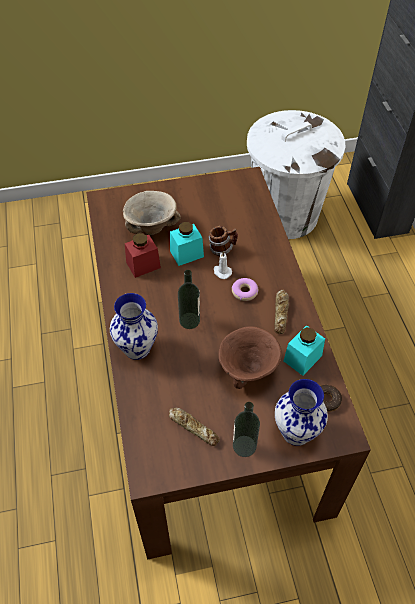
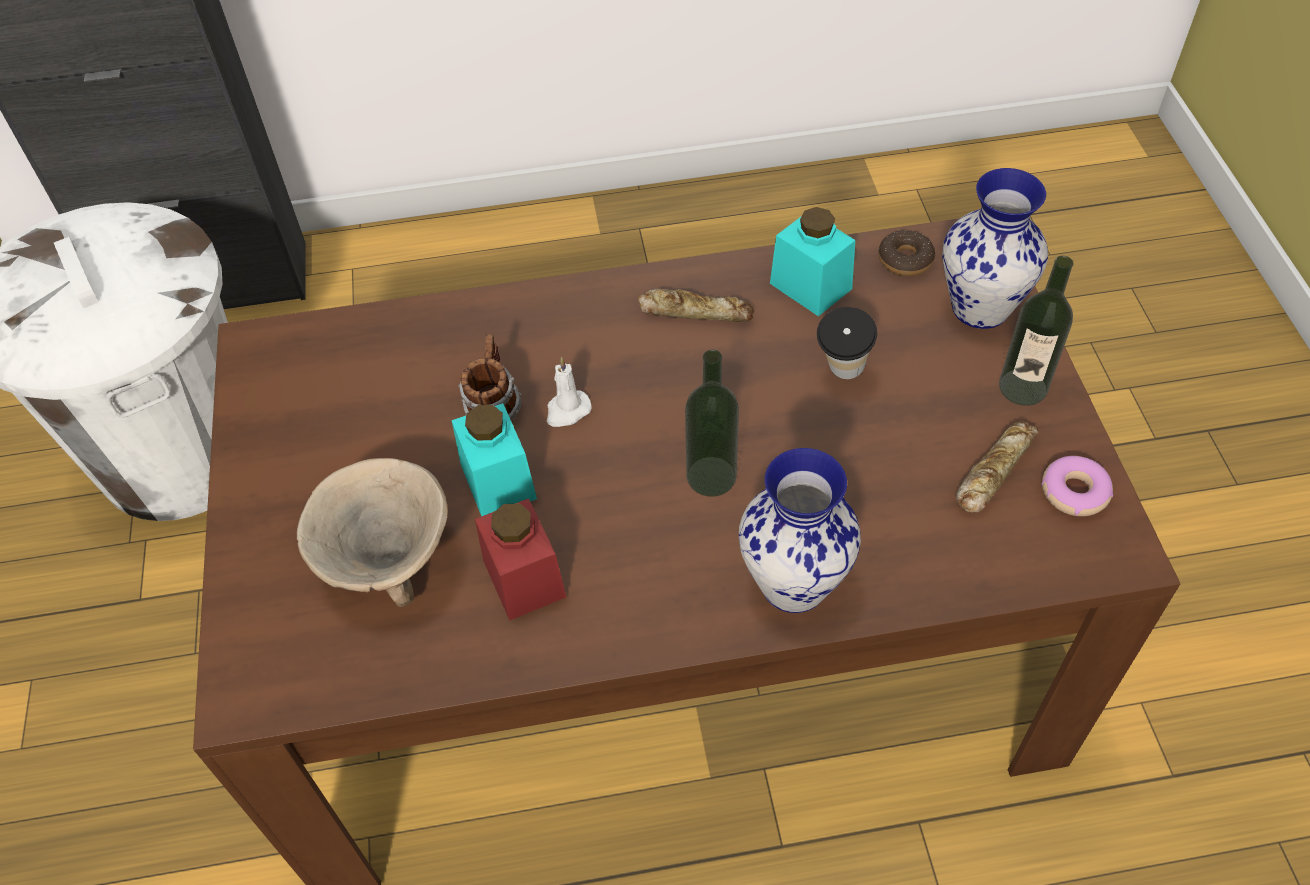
camera: 85 degrees left, 0 degrees up
brown bowl [218,326,282,389] -> cup [817,307,877,379]
donut [231,278,258,301] -> donut moved to [1041,456,1113,516]

